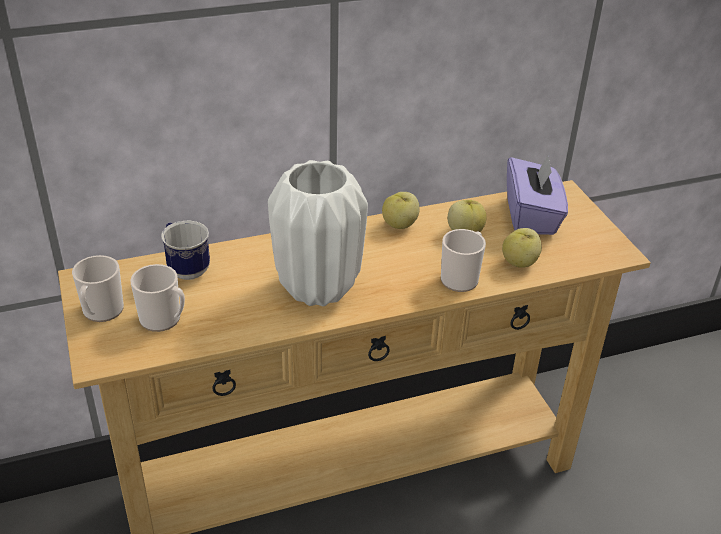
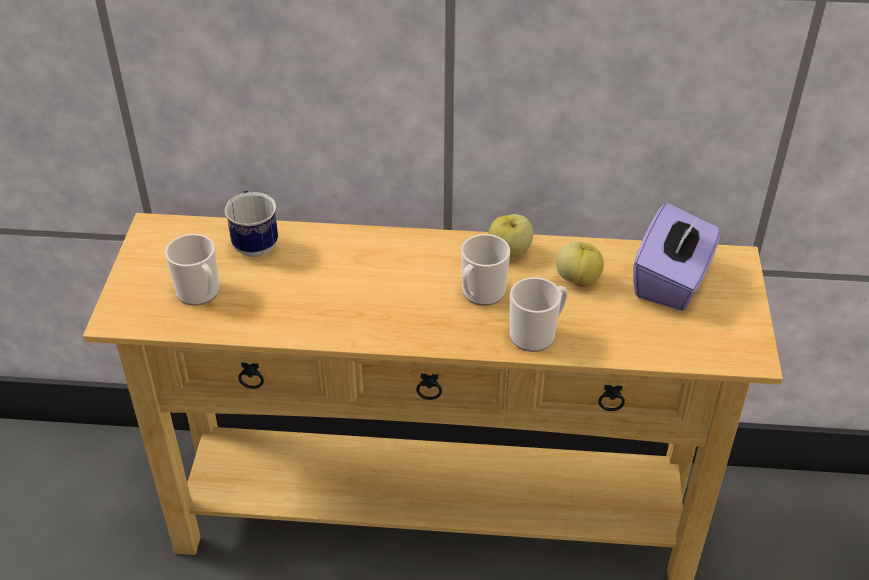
camera: 25 degrees right, 5 degrees up
mug [72,255,124,322] -> mug moved to [461,234,510,306]
white vase [268,160,368,306] -> none
apple [502,228,542,268] -> none

